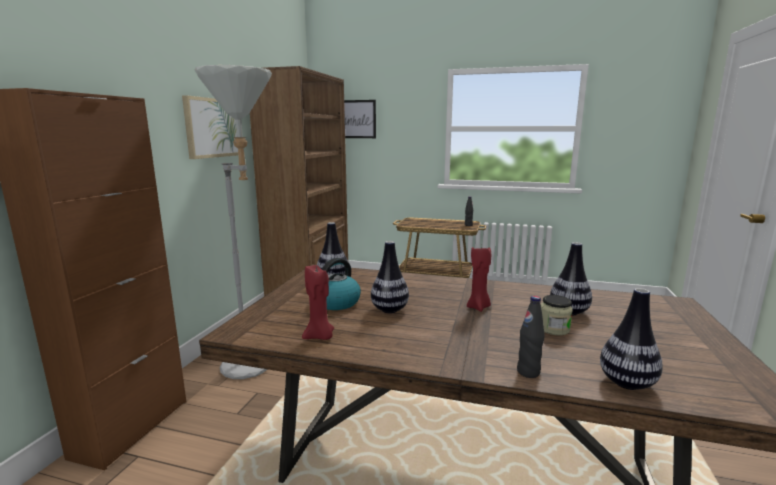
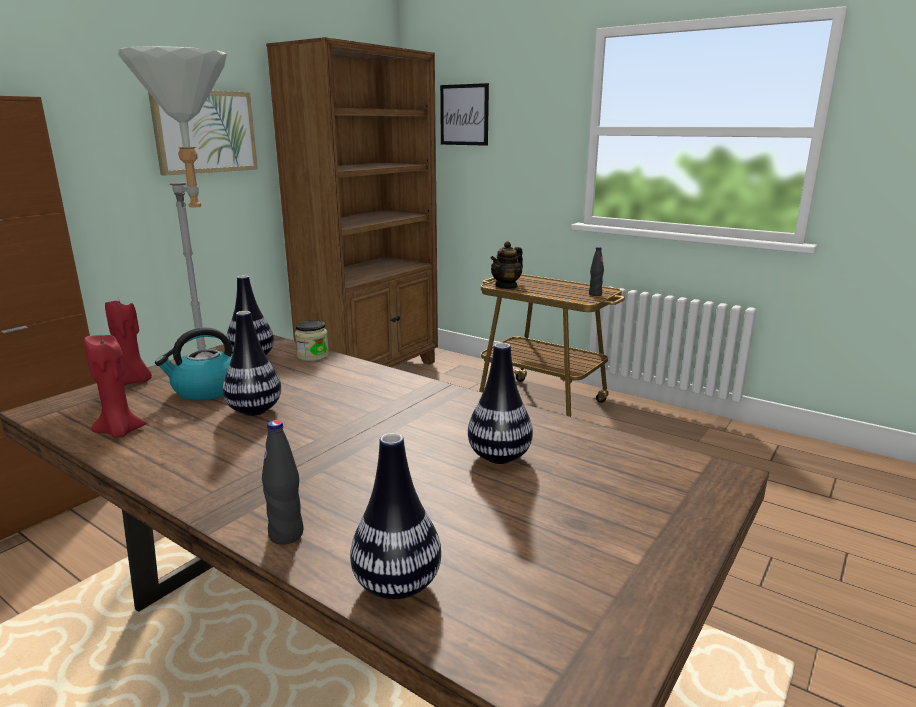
camera: 20 degrees right, 5 degrees up
red candle [467,246,491,312] -> red candle moved to [105,301,152,385]
jar [541,295,573,335] -> jar moved to [295,320,329,361]
none -> teapot [490,241,523,289]

